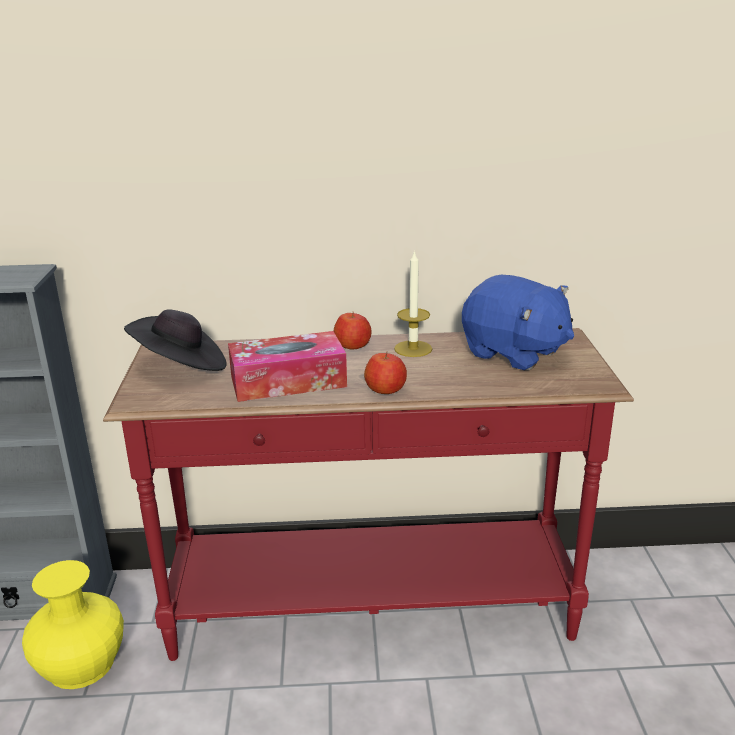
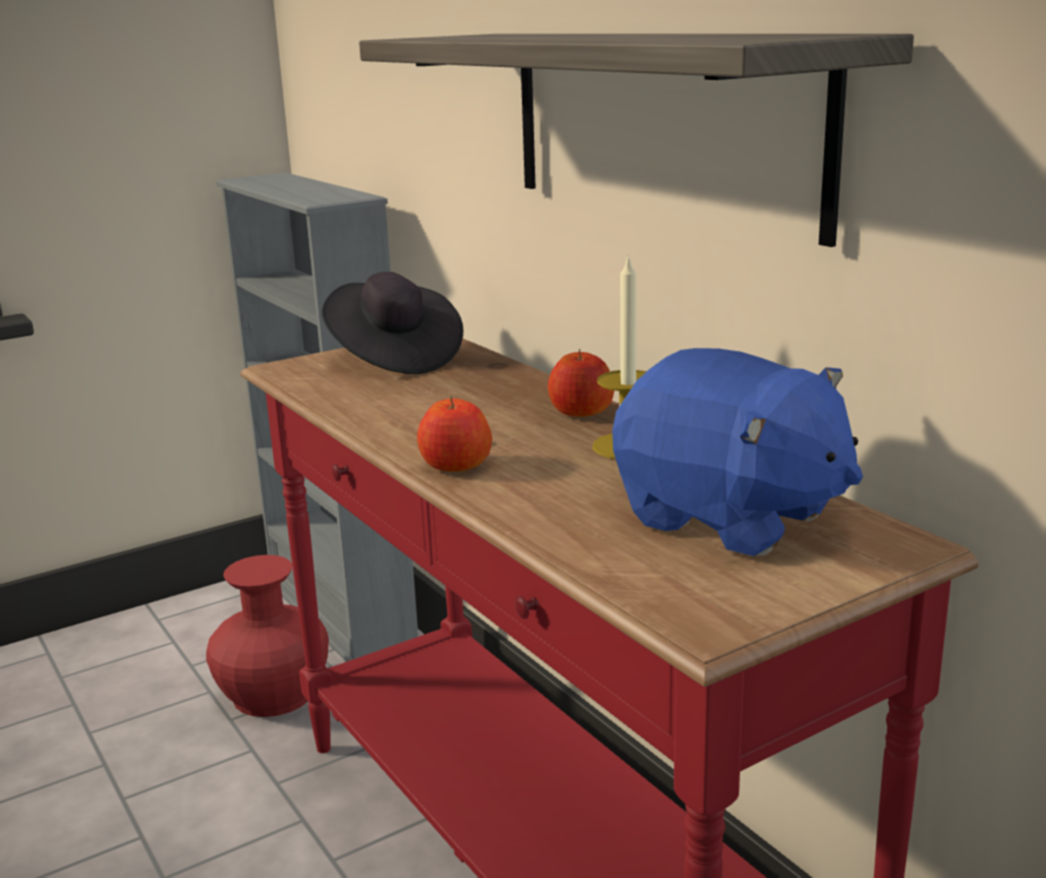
camera: 60 degrees right, 5 degrees down
yellow vase [22,560,124,689] -> red vase [206,555,329,717]
tissue box [228,331,347,402] -> none
blue plush toy [462,275,574,370] -> blue plush toy turned 60 degrees counterclockwise [612,348,863,556]
none -> shelf [359,34,914,247]

